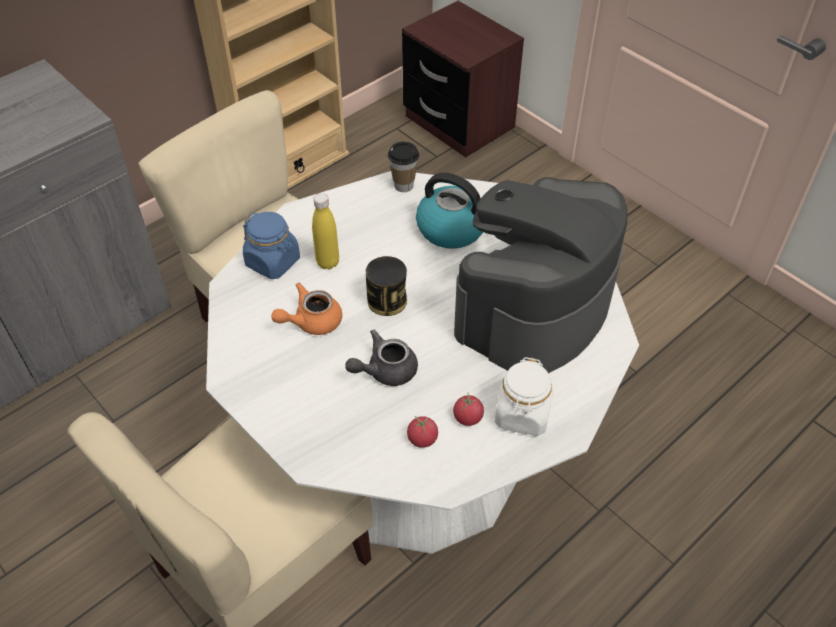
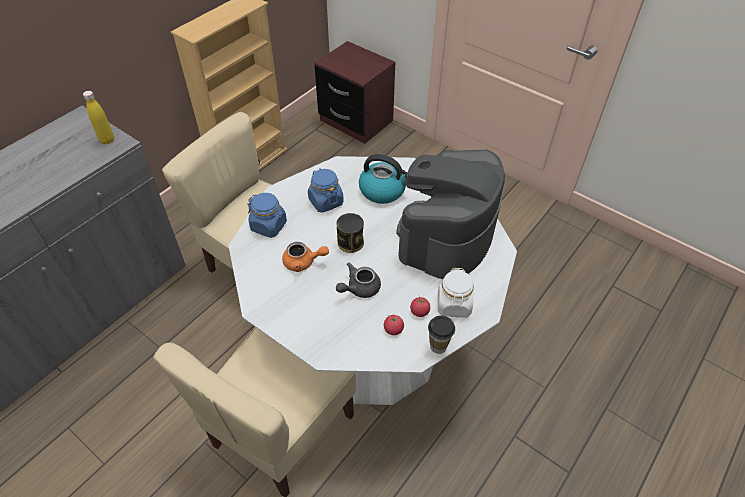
camera: 10 degrees left, 0 degrees up
orange teapot [271,283,342,335] -> orange teapot turned 135 degrees counterclockwise [282,242,329,272]
yellow bottle [312,193,339,269] -> yellow bottle moved to [83,91,114,144]
cup [388,141,419,192] -> cup moved to [428,315,455,354]
none -> blue jar [308,168,344,213]

